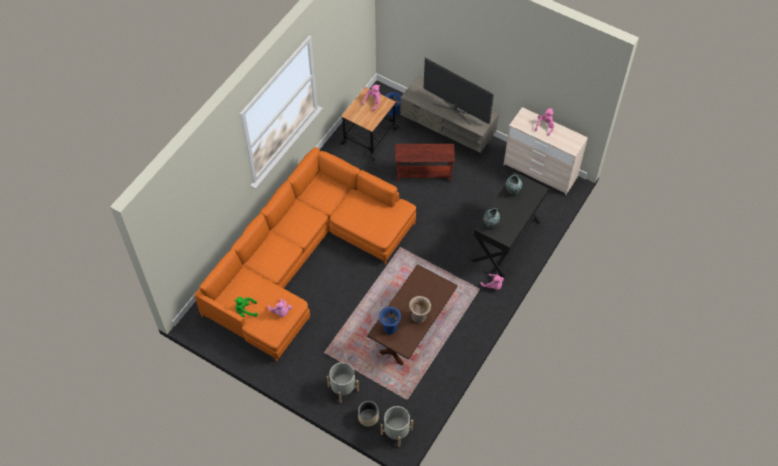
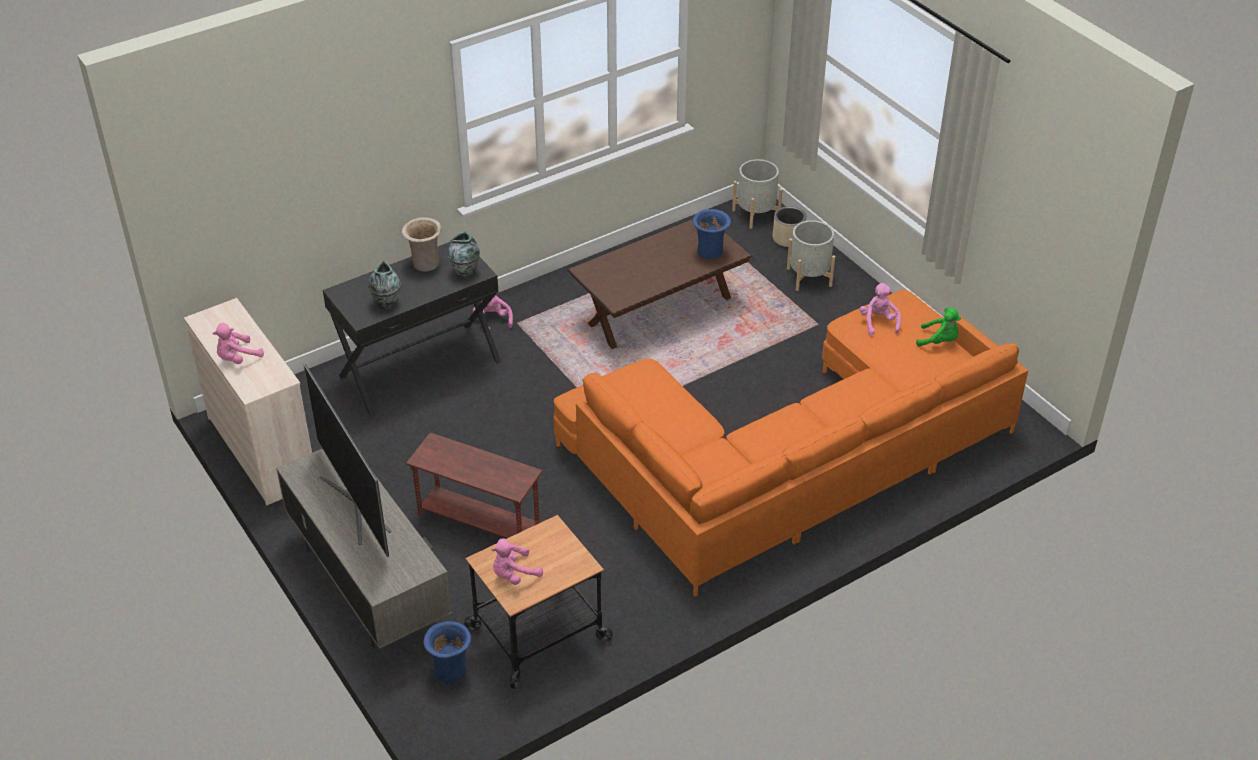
camera: 155 degrees left, 15 degrees down
beige vase [409,296,431,323] -> beige vase moved to [402,217,442,272]

